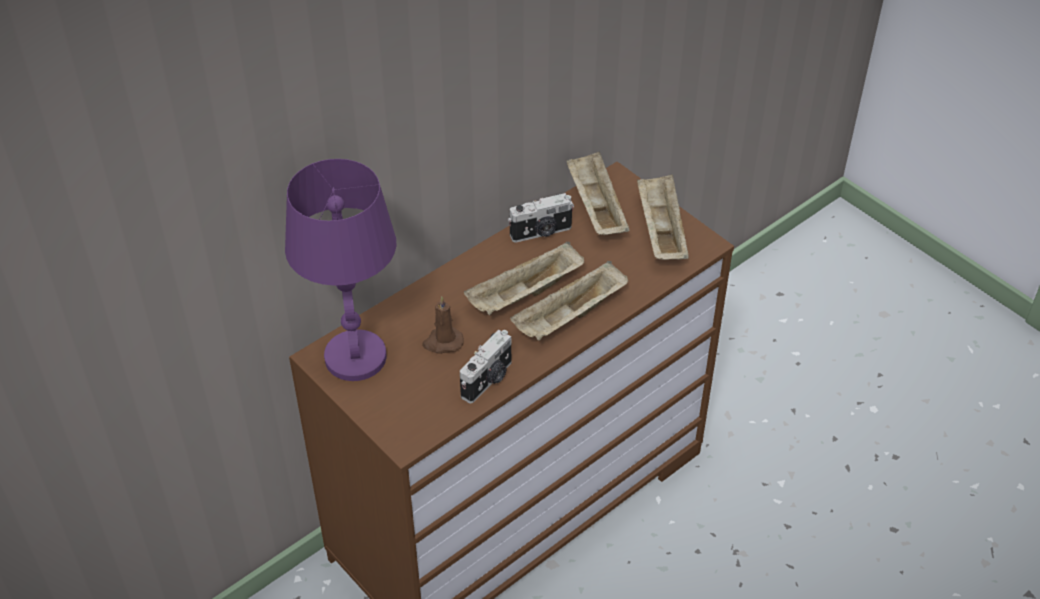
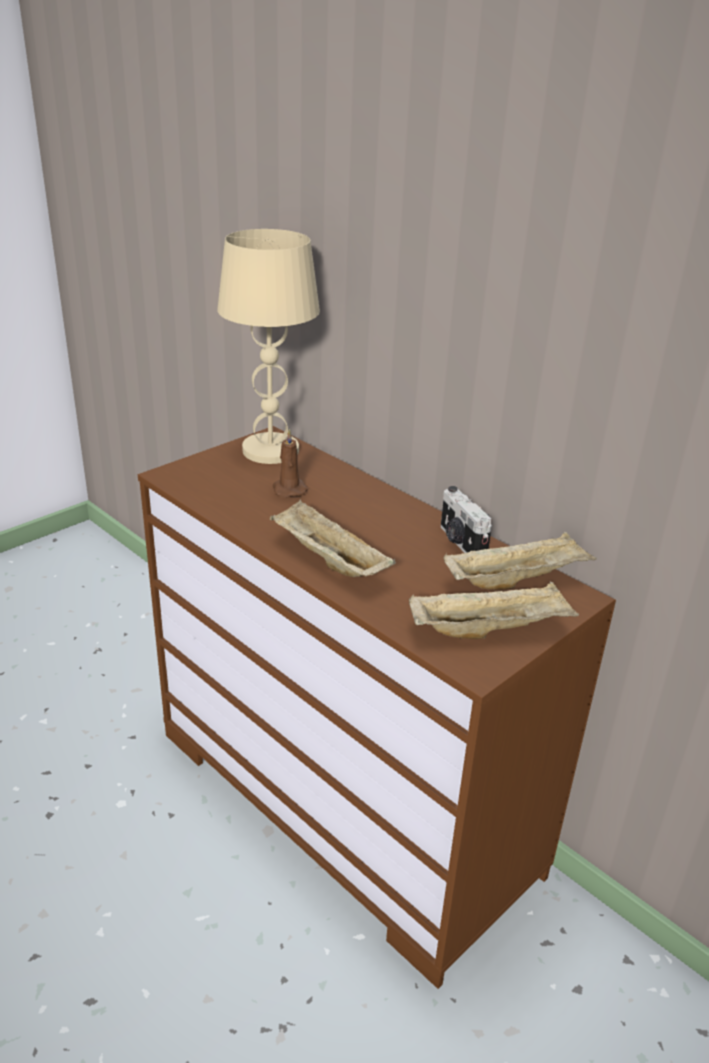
camera: 85 degrees right, 15 degrees down
purple table lamp [285,159,396,381] -> beige table lamp [218,229,320,464]
camera [460,330,511,403] -> none
beige tray [464,241,584,315] -> none

